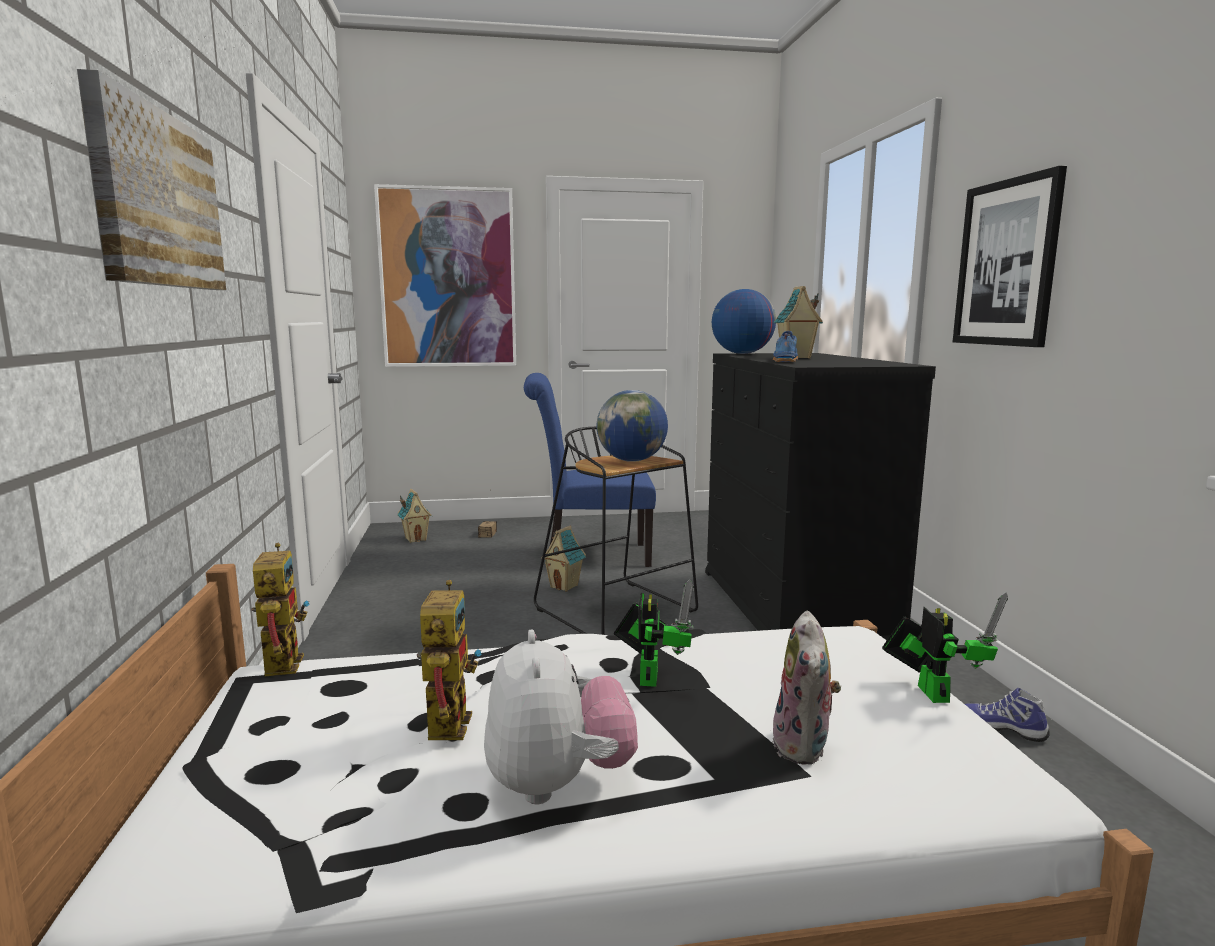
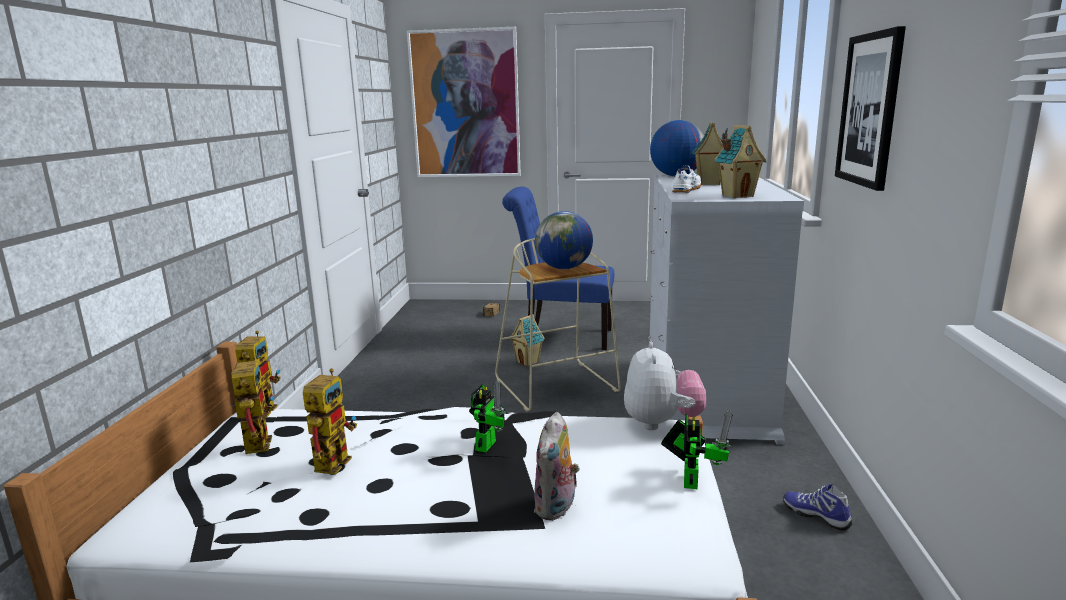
camera: 15 degrees right, 5 degrees up
picture [77,69,226,290] -> none
toy house [397,489,432,543] -> toy house moved to [714,125,767,198]
plush toy [484,630,638,804] -> plush toy moved to [624,341,706,430]
black stool [534,427,698,635] -> beige stool [495,238,621,411]
black dresser [705,353,936,640] -> white dresser [648,175,804,445]
blue shoe [773,331,798,362] -> white shoe [672,165,701,193]
none -> toy robot [230,355,274,454]

